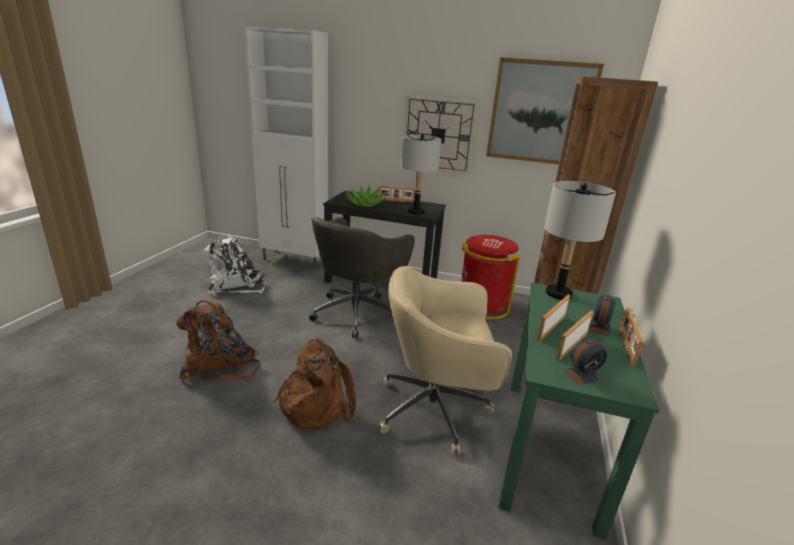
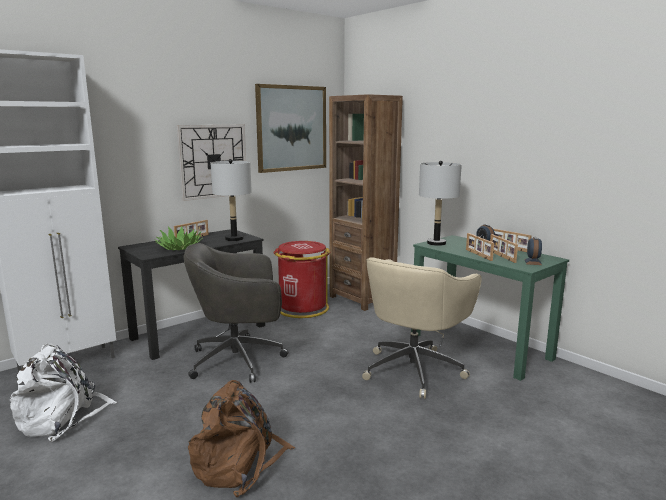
camera: 55 degrees left, 10 degrees down
brown backpack [274,338,356,430] -> none
grey office chair [309,217,415,338] -> grey office chair turned 105 degrees clockwise [183,243,288,383]

